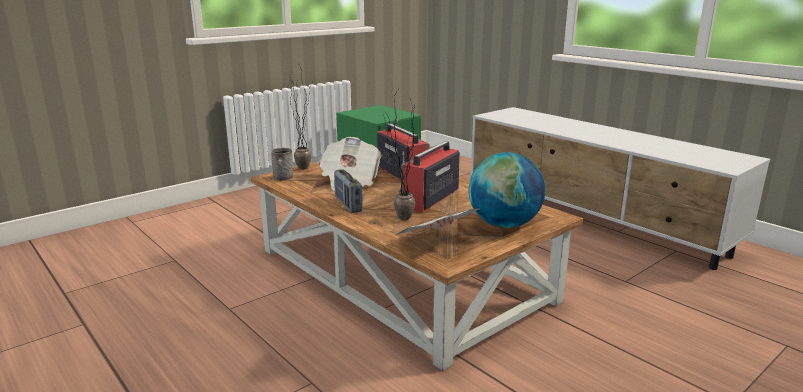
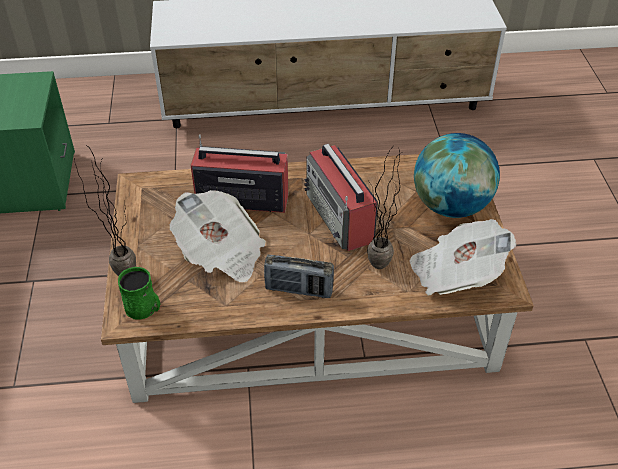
camera: 55 degrees left, 25 degrees up
grey mug [271,148,293,181] -> green mug [118,267,160,320]

